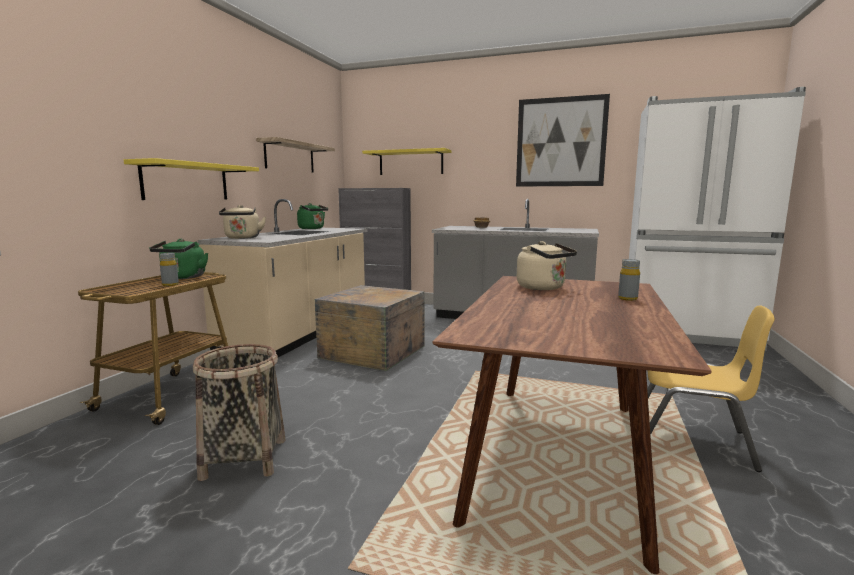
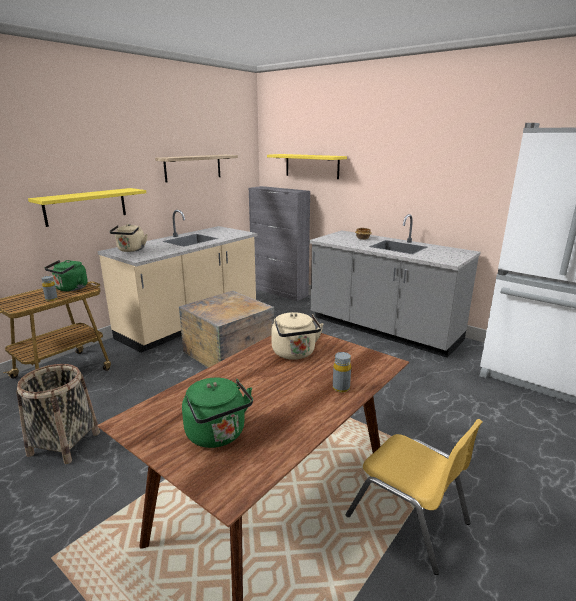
camera: 20 degrees right, 10 degrees up
green kettle [297,203,328,229] -> green kettle moved to [182,378,253,448]
picture [516,94,610,187] -> none

